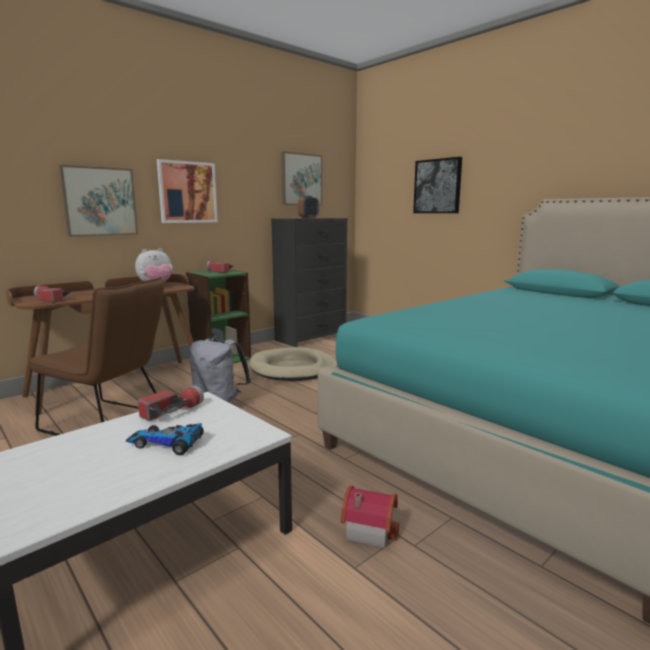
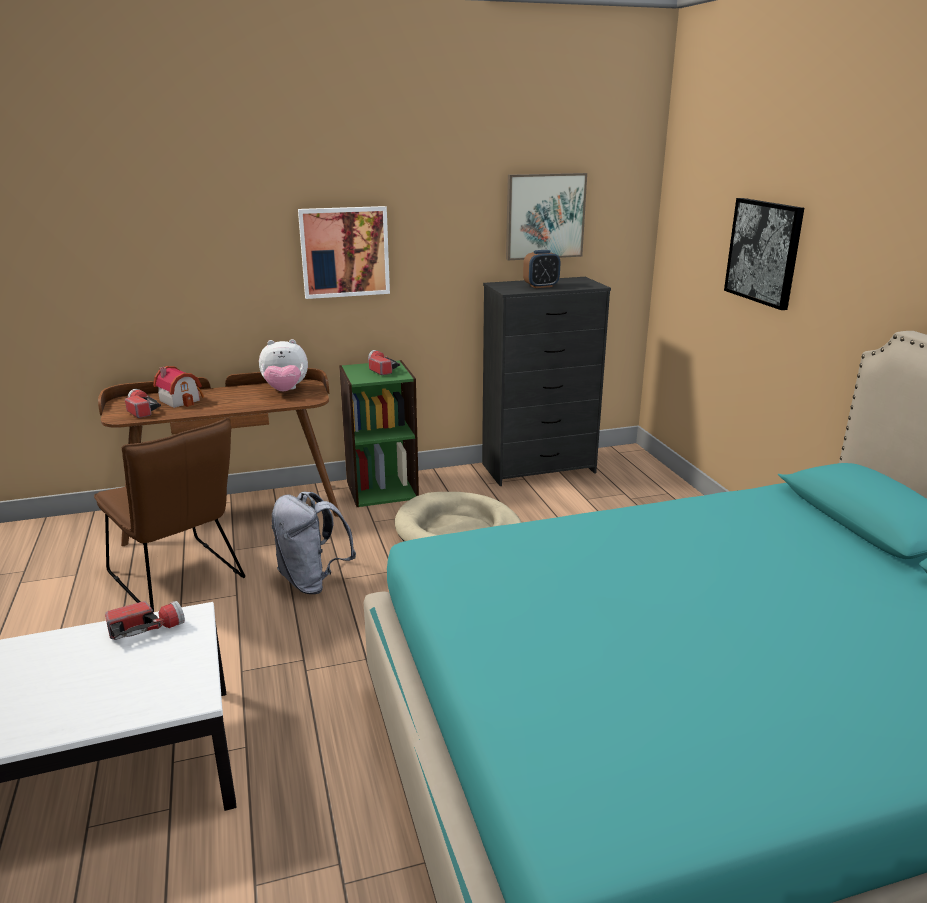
camera: 25 degrees right, 10 degrees up
picture [59,165,138,237] -> none
toy car [126,423,204,455] -> none
toy house [341,485,399,548] -> toy house moved to [153,366,204,408]

